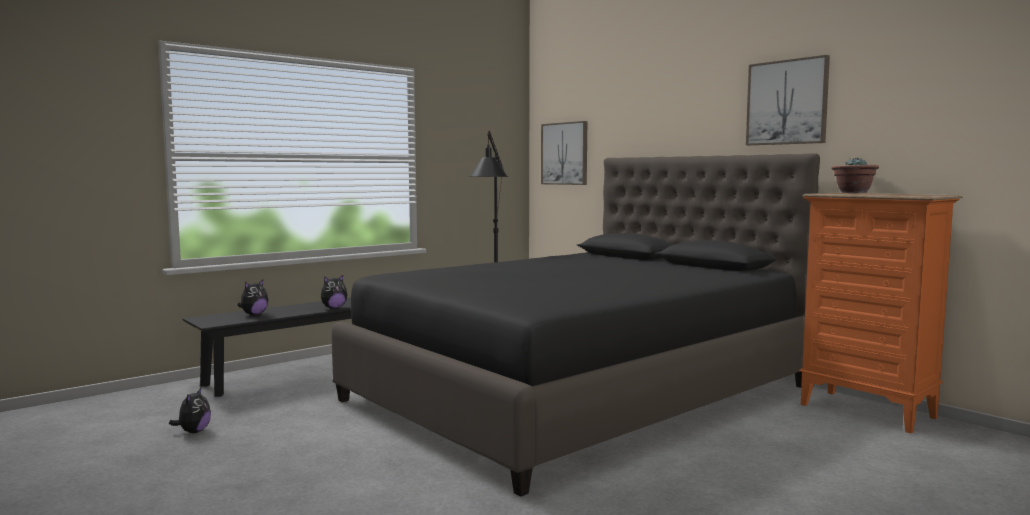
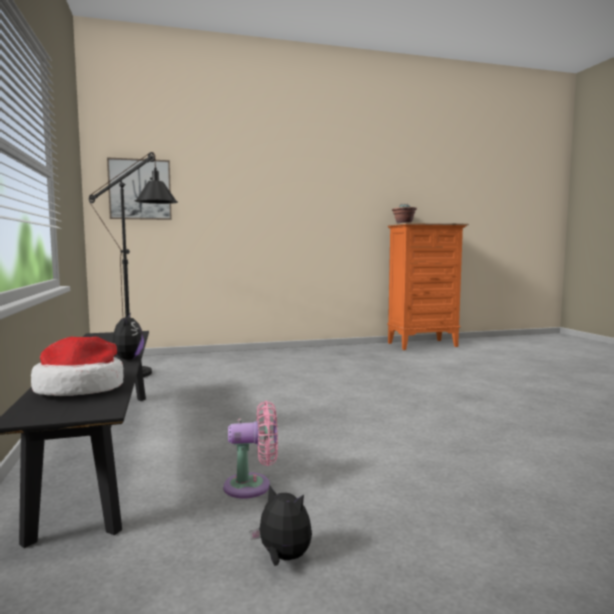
camera: 65 degrees left, 0 degrees up
plush toy [237,280,268,315] -> hat [31,337,123,396]
black bed [332,153,820,497] -> none
picture [746,55,830,145] -> none
none -> pink fan [223,401,278,498]

